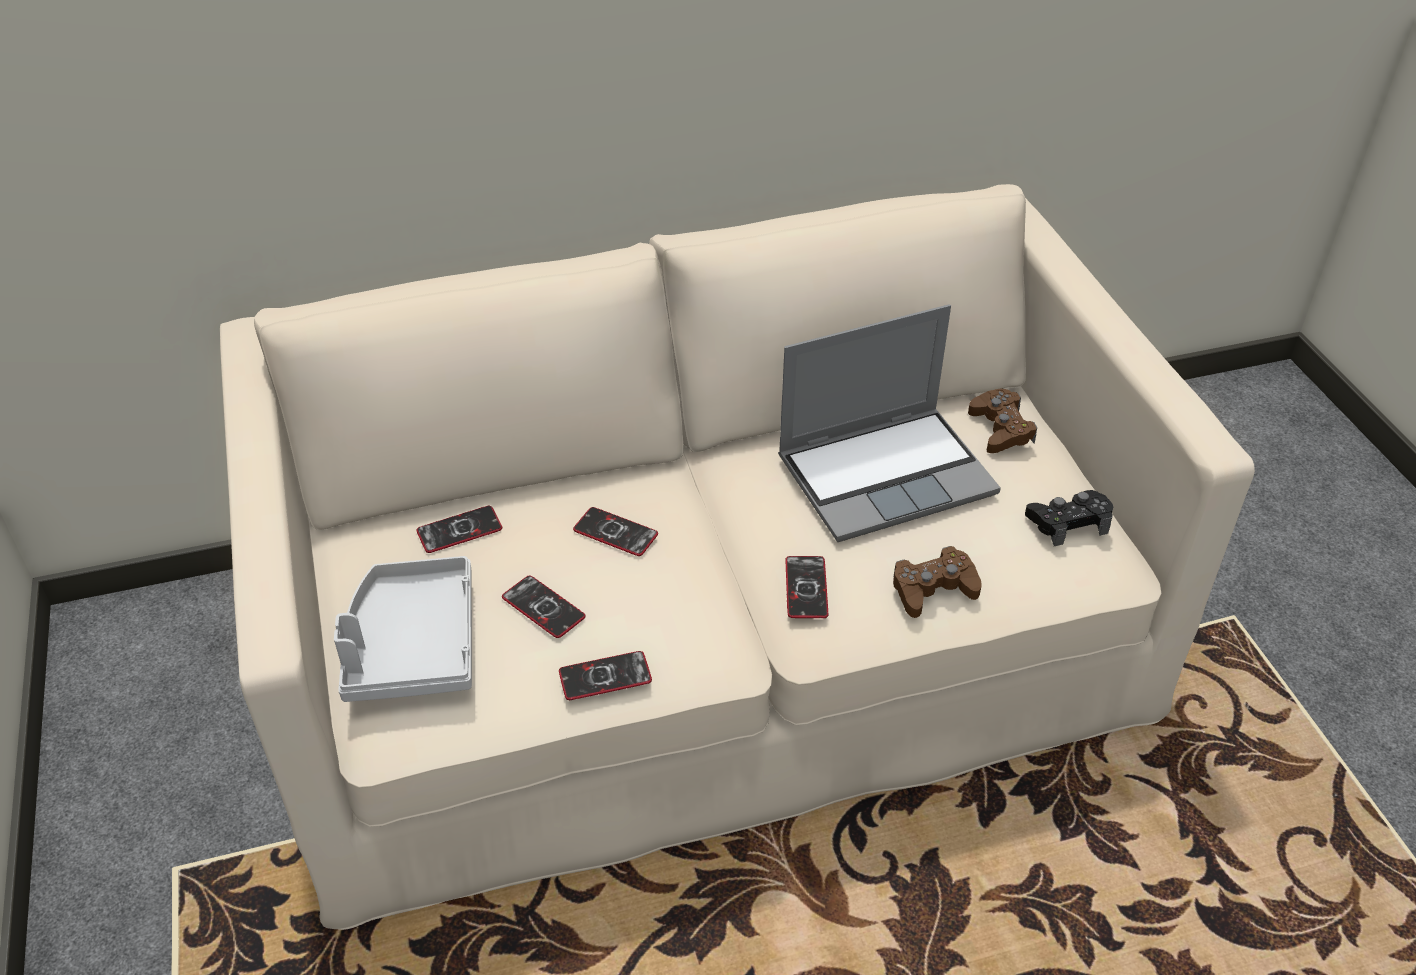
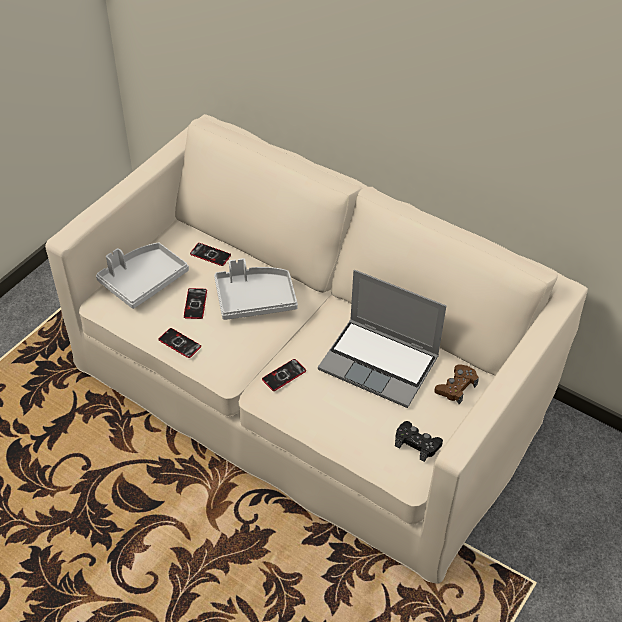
camera: 50 degrees right, 5 degrees up
phone [573,507,658,556] -> grey tray [214,258,298,320]
brown game controller [893,546,981,618] -> none

